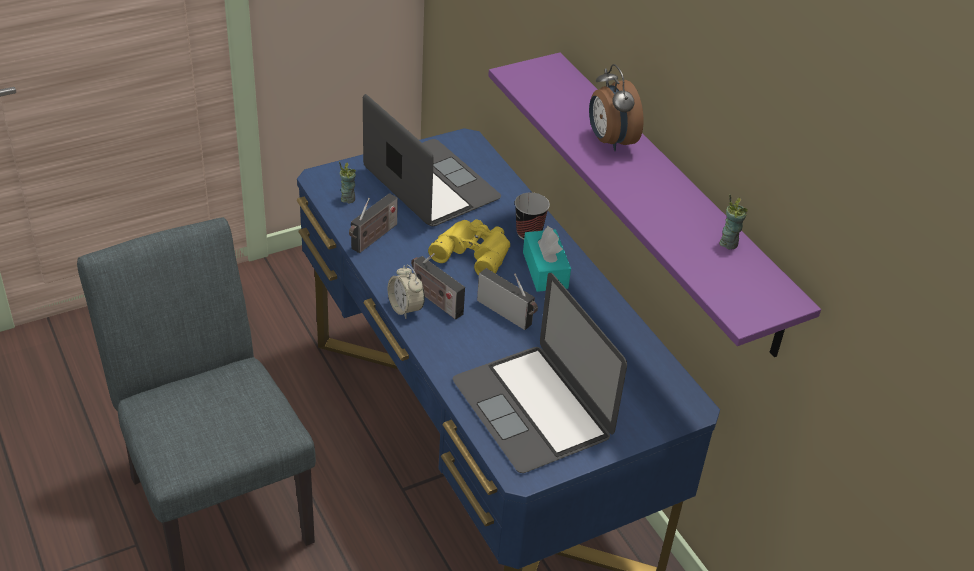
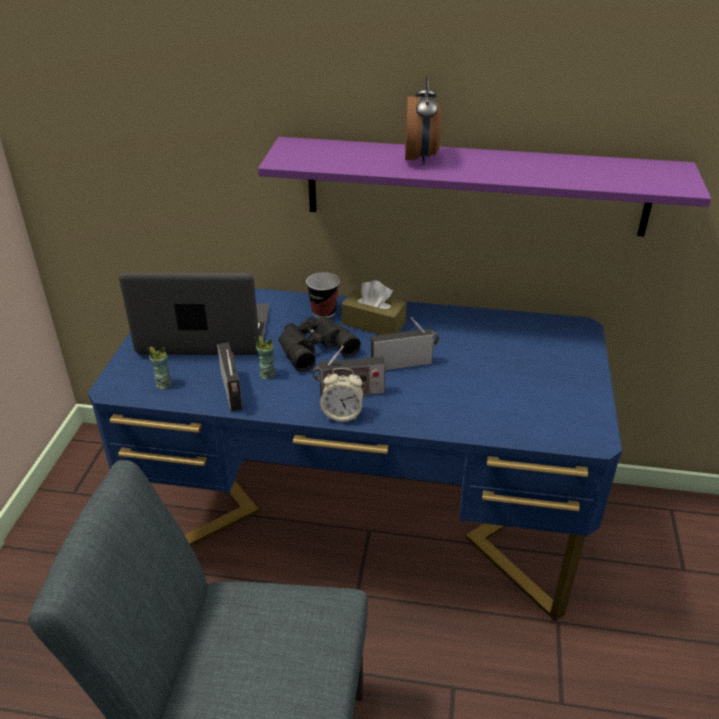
camera: 50 degrees left, 5 degrees down
yellow binoculars [428,220,510,275] -> black binoculars [278,316,361,372]
laptop [453,273,627,473] -> none
turquoise tissue box [523,226,571,292] -> brown tissue box [342,280,407,335]
alarm clock [589,64,644,151] -> alarm clock turned 105 degrees counterclockwise [405,75,441,165]
cup [719,194,748,250] -> cup moved to [255,336,275,379]

